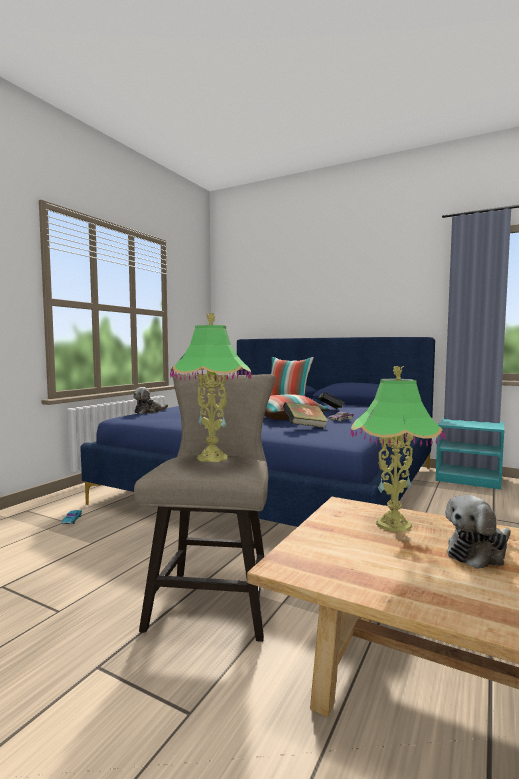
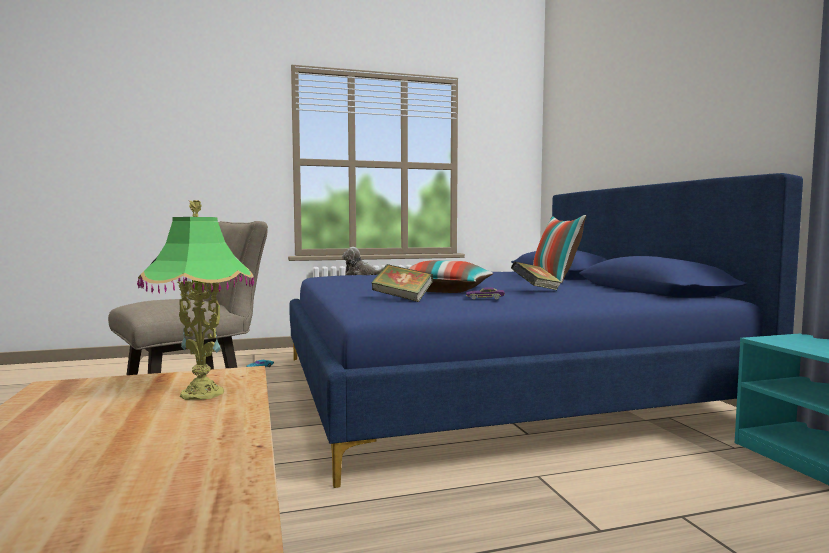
camera: 45 degrees right, 0 degrees up
table lamp [170,313,252,462] -> none
plush toy [445,495,511,569] -> none

